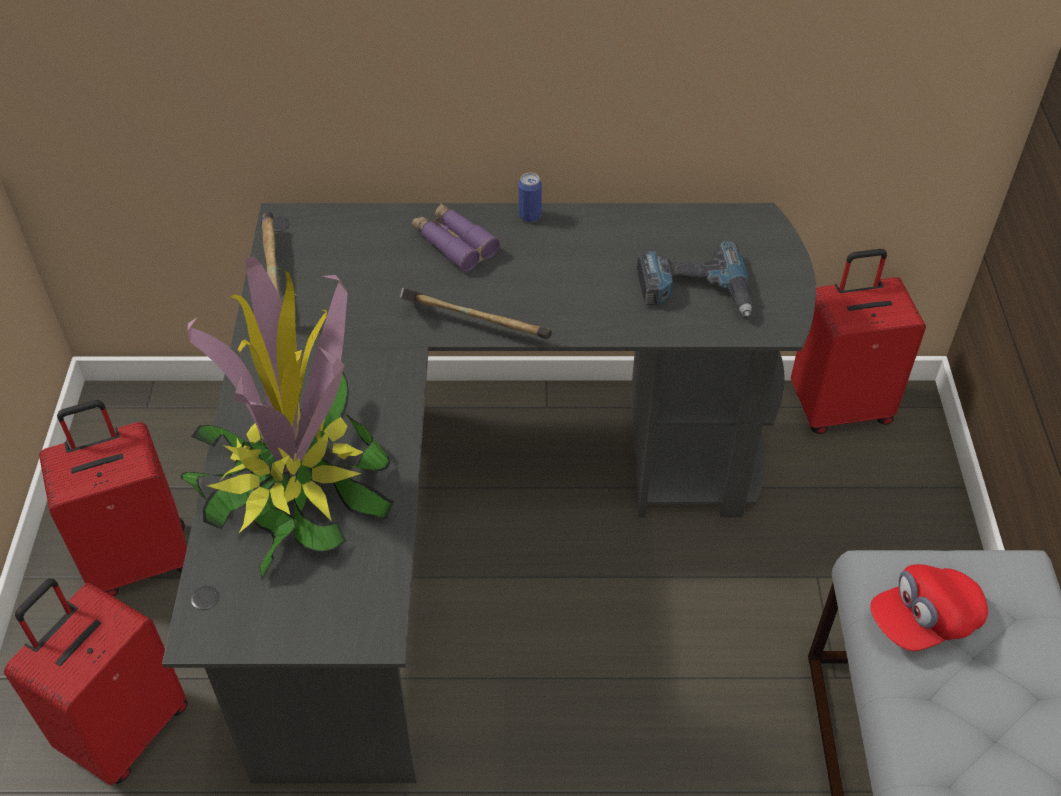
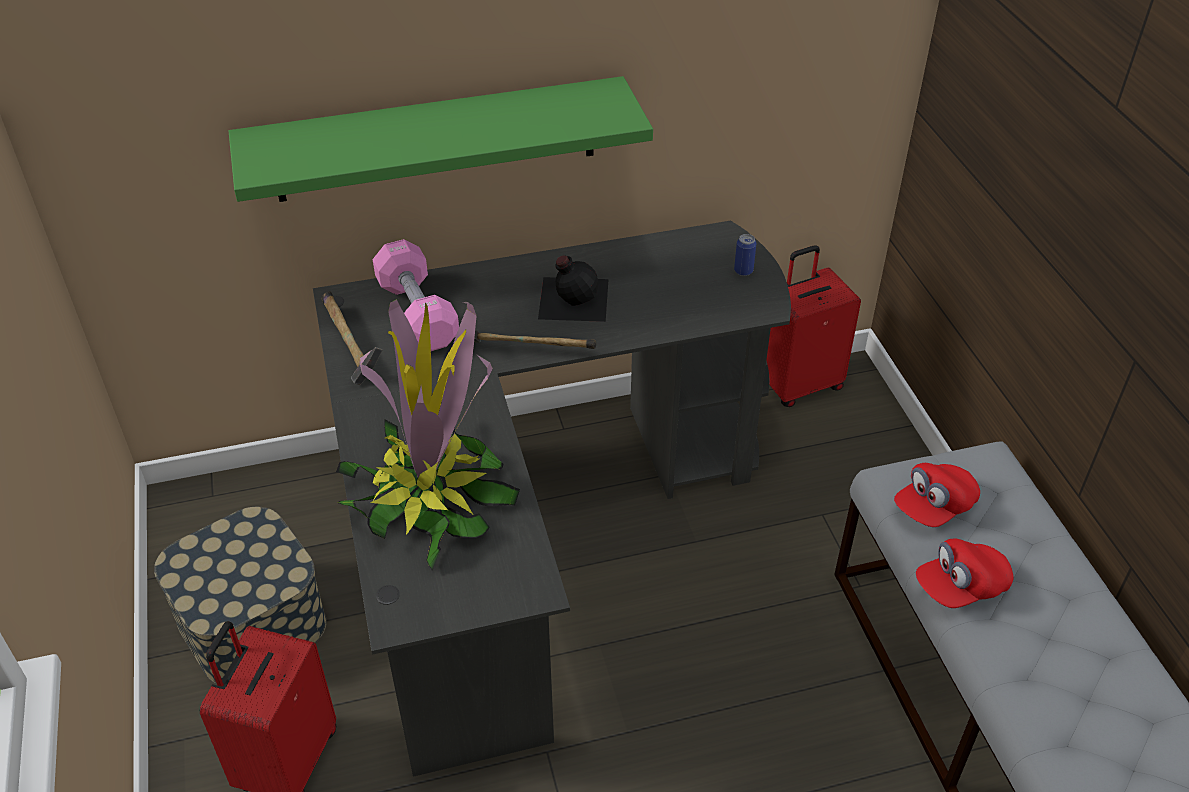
camera: 15 degrees left, 5 degrees down
red suitcase [39,400,187,596] -> storage box [154,507,327,684]
purple binoculars [412,203,500,272] -> none
can [518,173,542,222] -> can moved to [734,234,757,276]
power drill [637,240,752,317] -> none
none -> green shelf [229,76,653,202]
none -> pink dumbbell [373,239,459,351]
none -> black bottle [538,255,609,322]
none -> red cap [916,538,1013,608]

